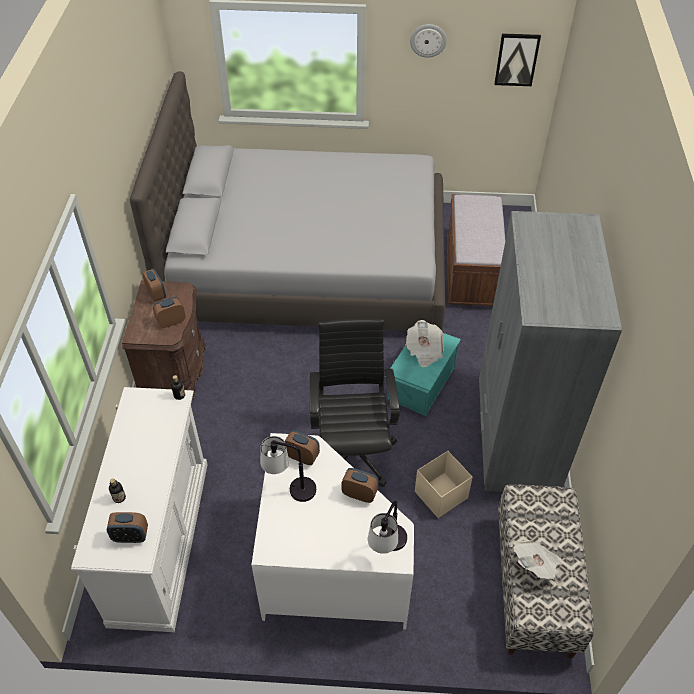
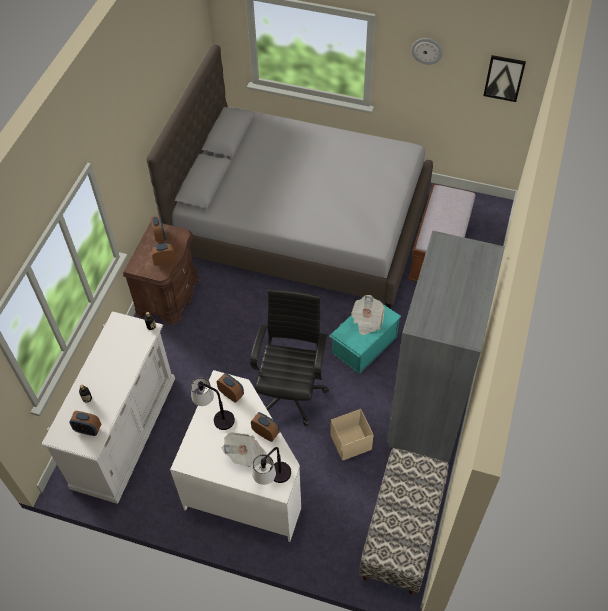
camera: 15 degrees right, 5 degrees up
newspaper [514,540,562,579] -> newspaper moved to [222,432,266,467]

